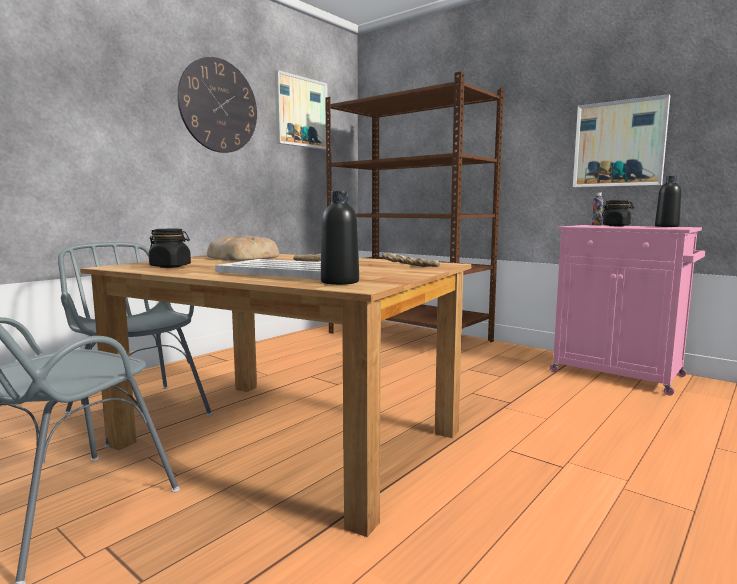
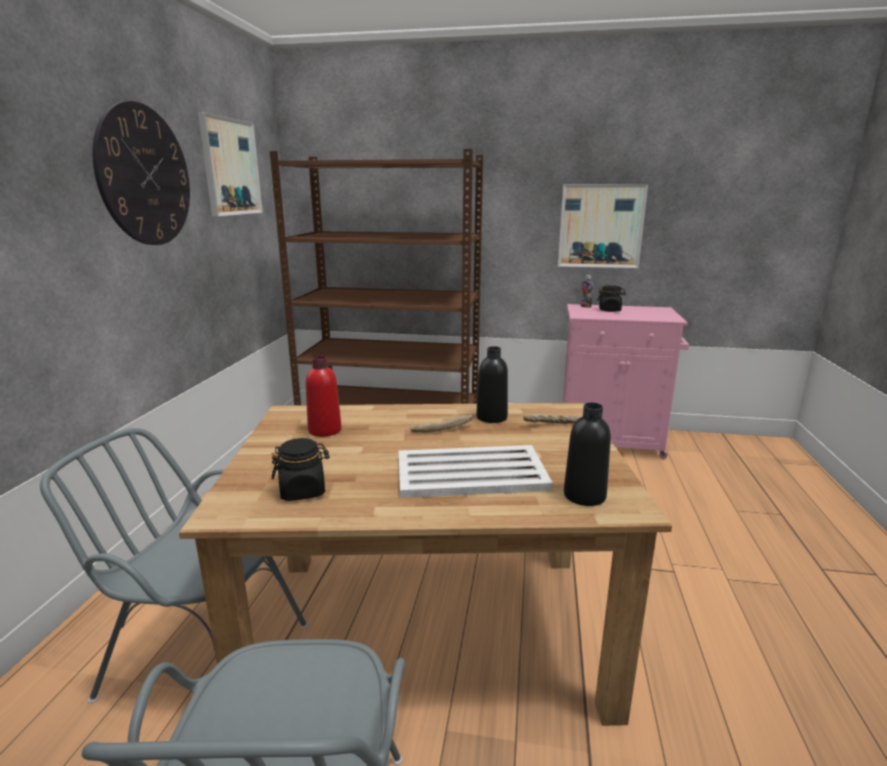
camera: 30 degrees left, 10 degrees up
bread [207,236,280,261] -> red bottle [306,356,341,437]
black bottle [655,176,681,227] -> black bottle moved to [476,346,508,423]

